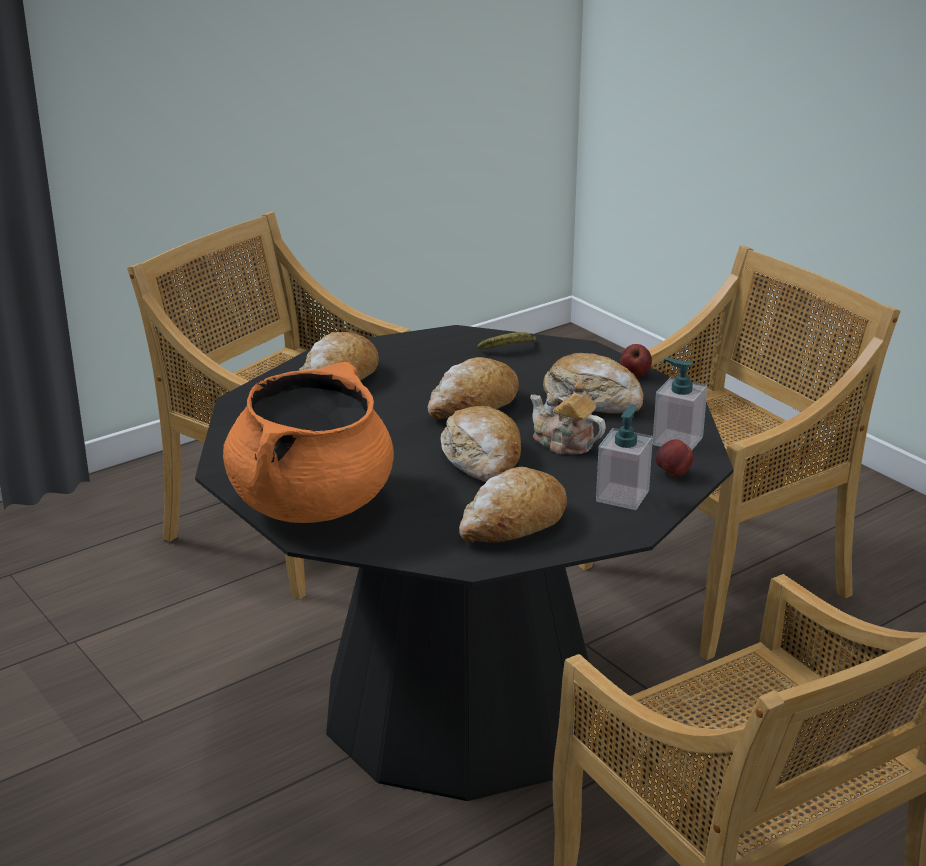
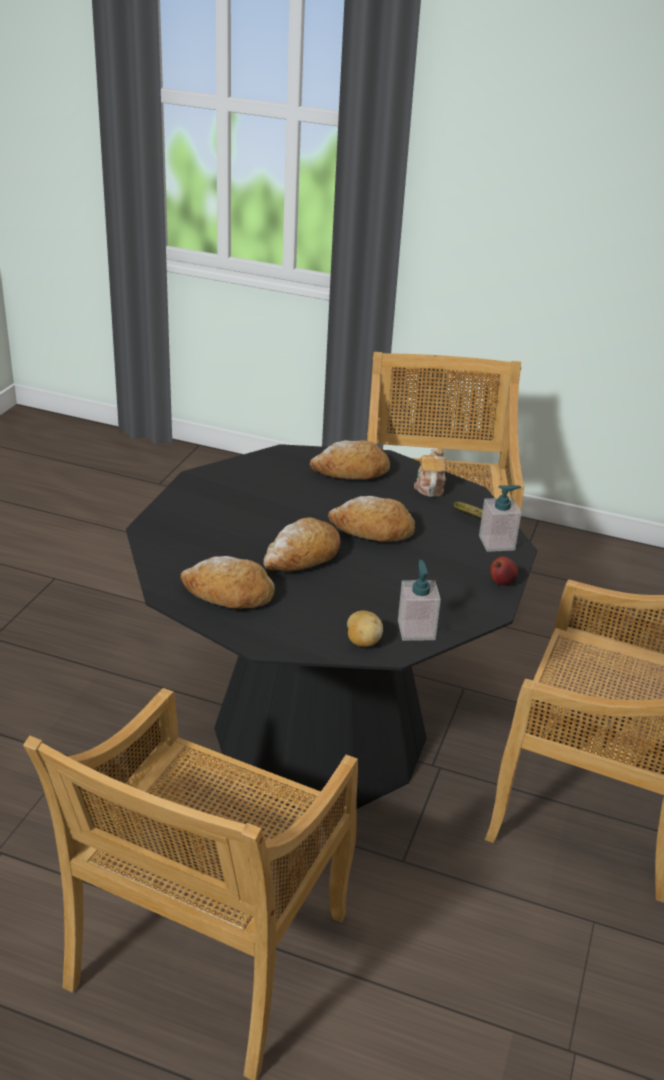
camera: 55 degrees right, 5 degrees up
orange cooking pot [223,362,394,523] -> none
teapot [530,381,606,455] -> teapot moved to [414,448,446,497]
bread [543,353,644,414] -> none
soap dispenser [596,404,653,510] -> soap dispenser moved to [479,485,521,552]
apple [656,439,693,477] -> potato [347,611,383,647]

